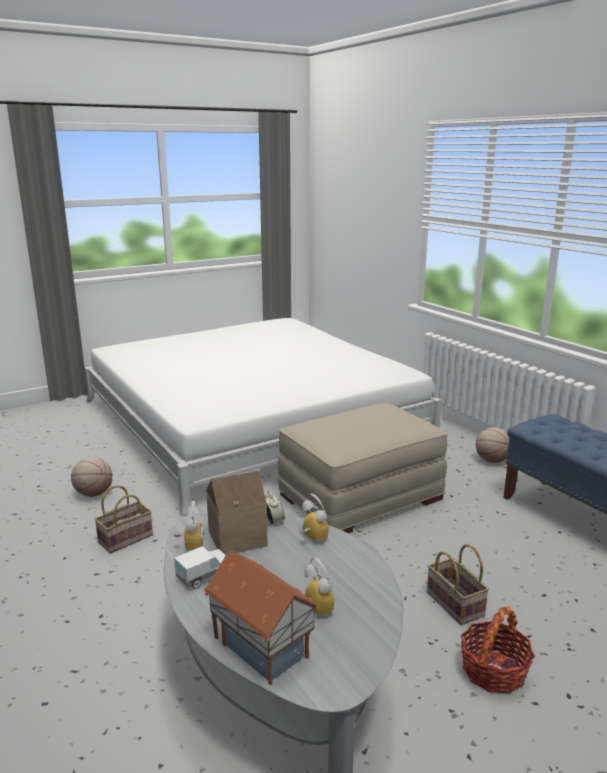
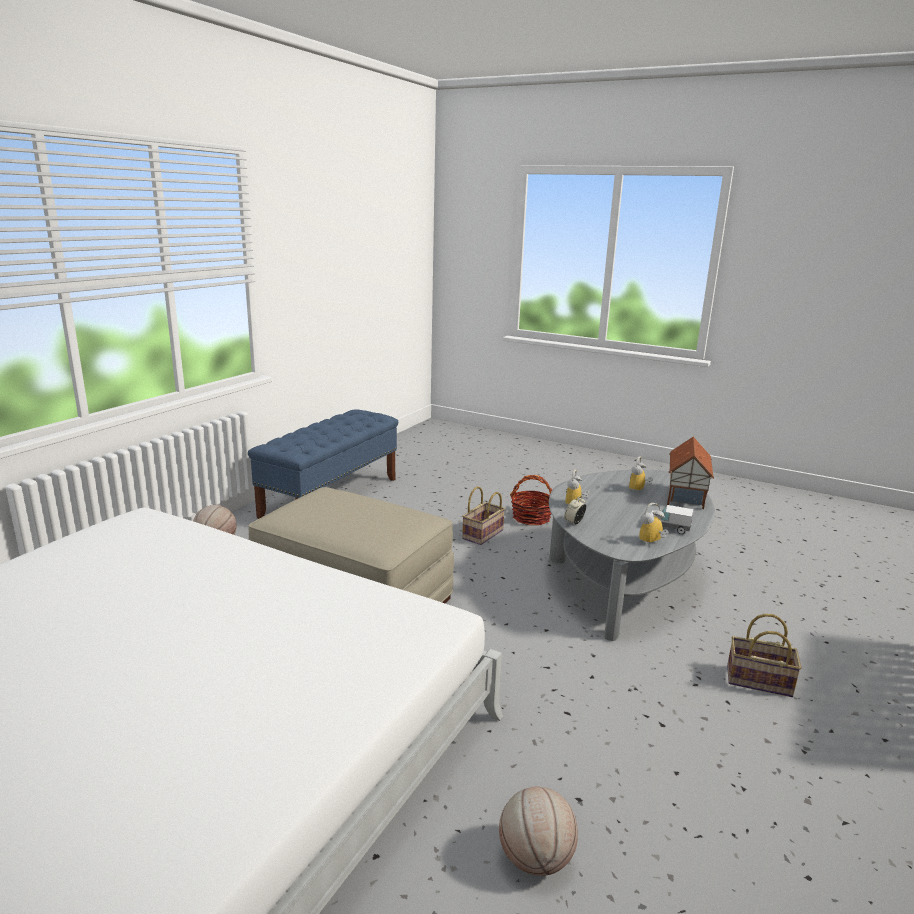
camera: 120 degrees left, 0 degrees up
basket [94,485,153,554] -> basket moved to [727,614,802,697]
toy house [206,471,268,555] -> none

